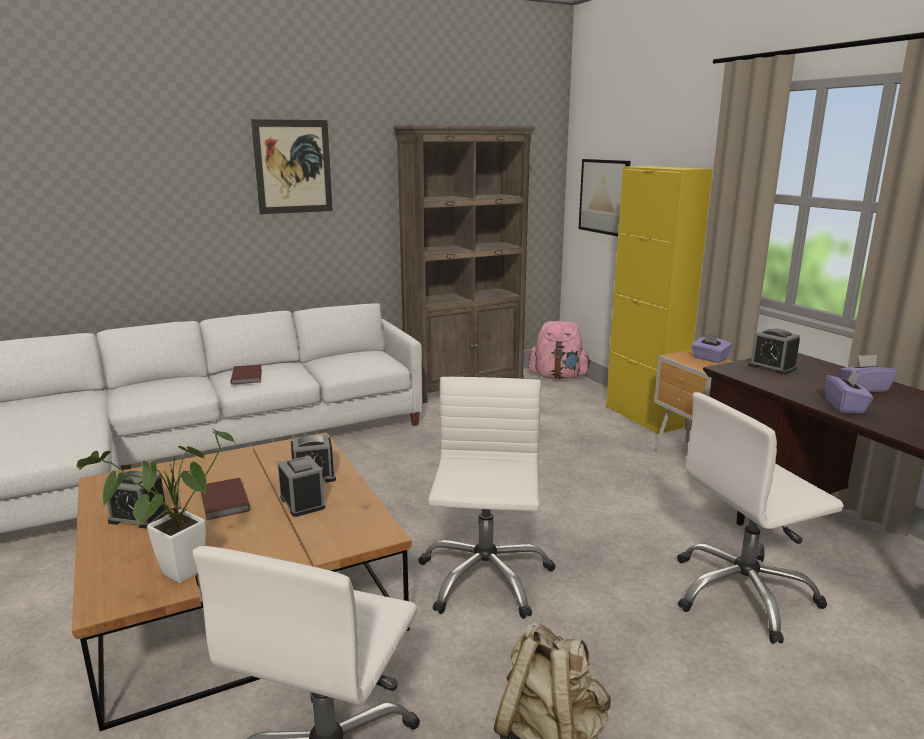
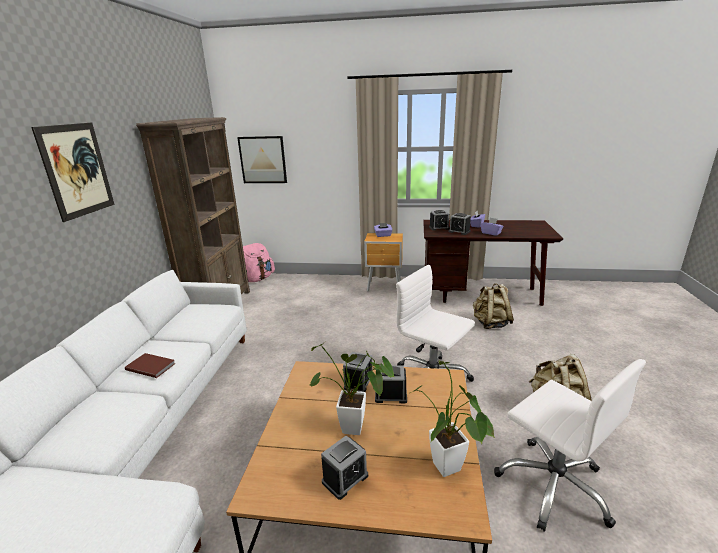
camera: 55 degrees left, 5 degrees up
brown book [201,478,251,520] -> potted plant [310,342,395,435]
yellow cabinet [606,166,713,434] -> none
white office chair [677,392,844,644] -> beige backpack [473,284,514,329]
none -> alarm clock [449,213,471,235]

